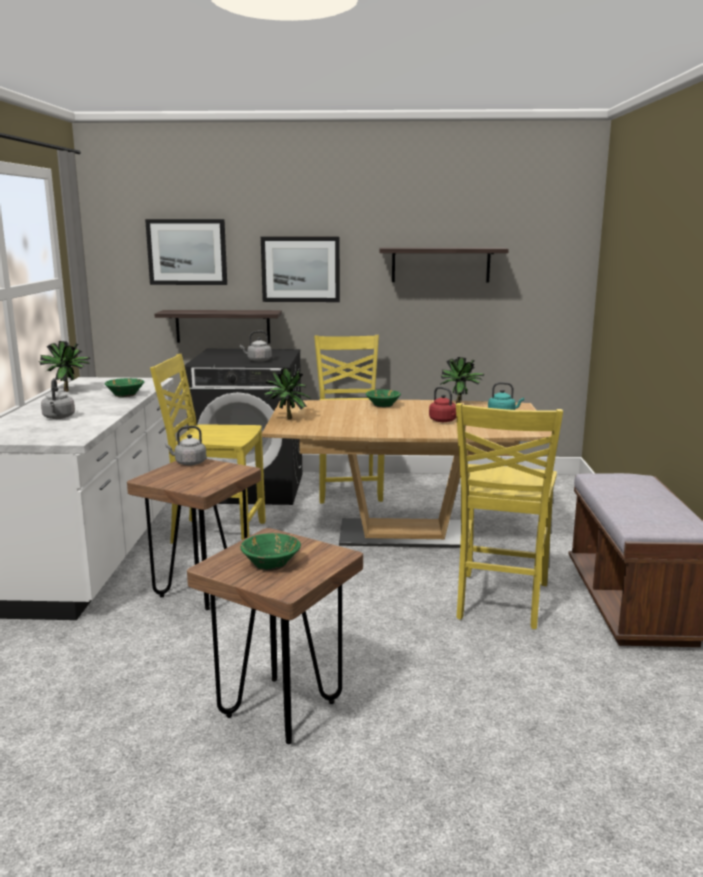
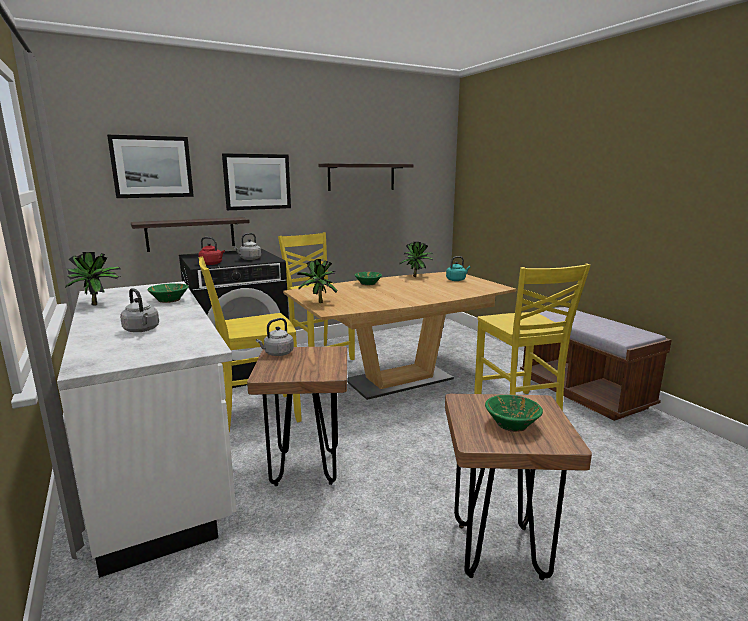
camera: 30 degrees left, 0 degrees up
red kettle [429,387,456,422] -> red kettle moved to [198,237,225,265]

